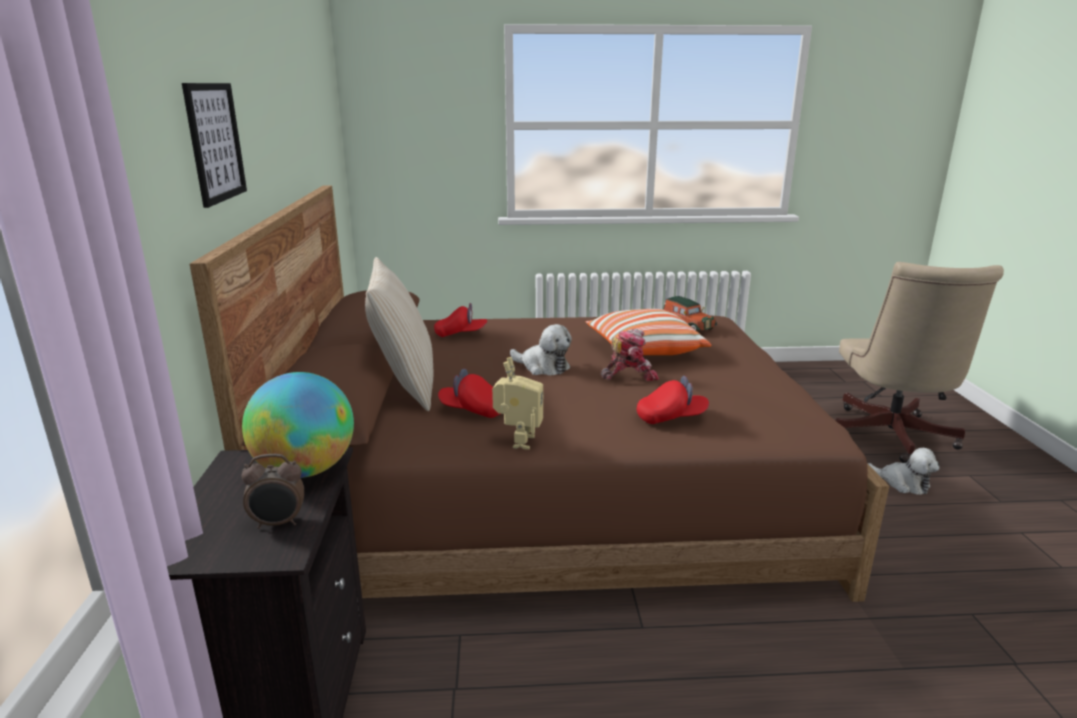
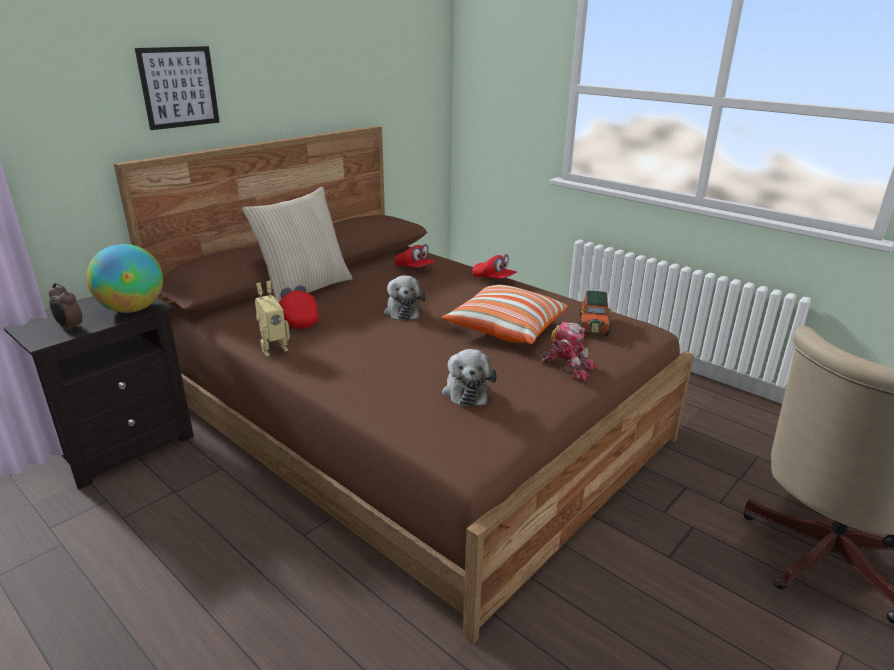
camera: 45 degrees right, 5 degrees up
toy robot [601,329,659,381] -> toy robot moved to [540,322,596,381]
red cap [637,376,709,424] -> red cap moved to [472,254,517,279]
plush toy [867,448,939,495] -> plush toy moved to [442,349,497,406]

